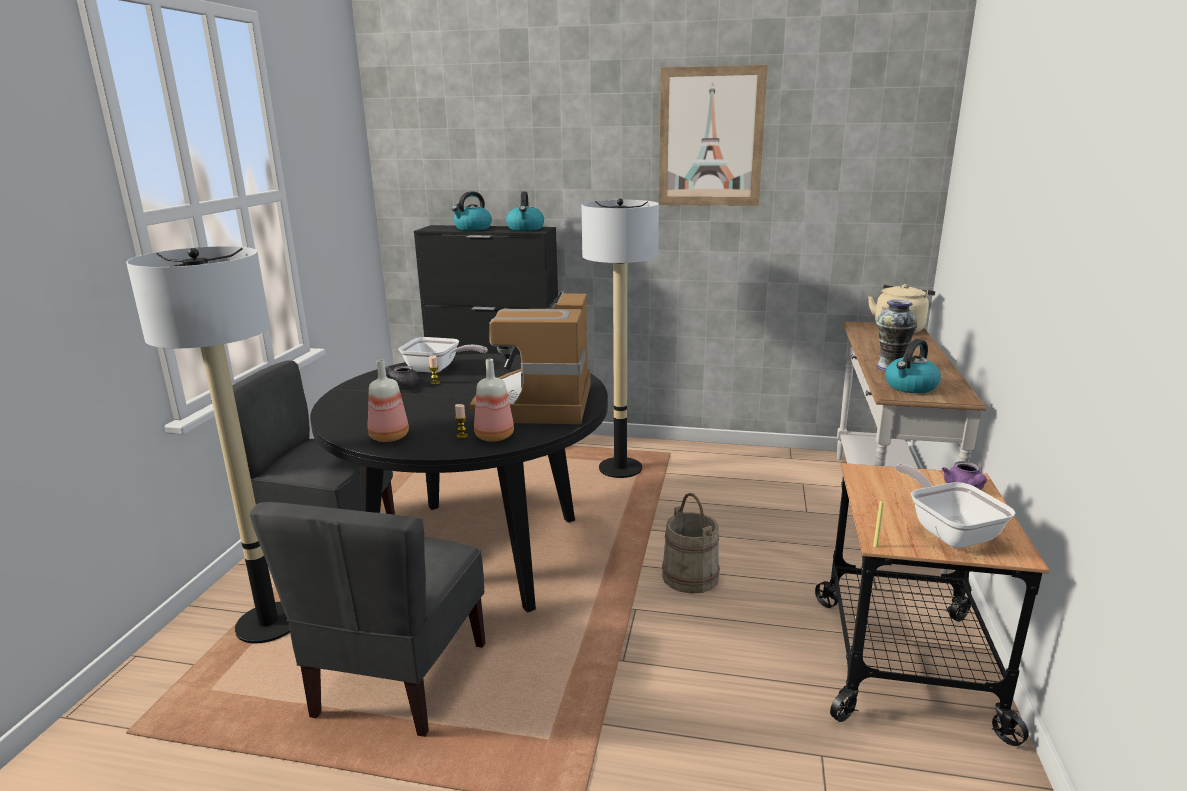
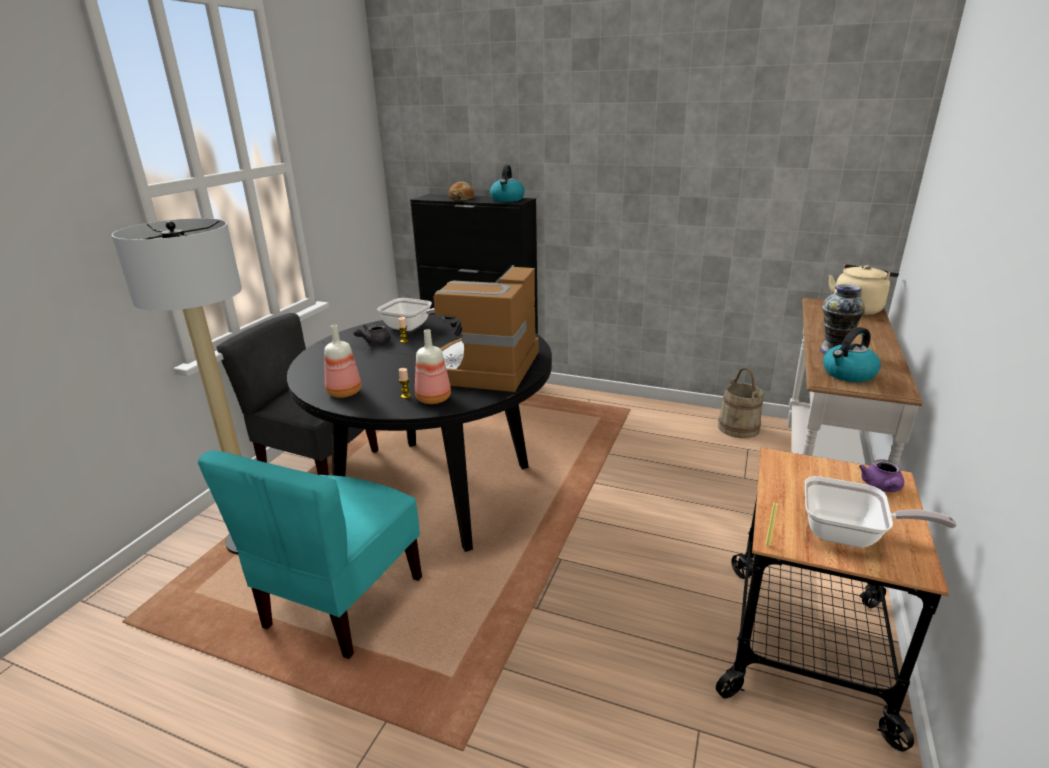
camera: 10 degrees right, 5 degrees up
grey chair [250,502,486,737] -> turquoise chair [198,450,422,659]
kettle [452,191,492,231] -> bread [448,182,474,200]
floor lamp [582,199,659,478] -> none
picture [659,65,768,206] -> none
beige bucket [662,493,720,594] -> beige bucket moved to [718,368,763,438]
frying pan [895,464,1015,548] -> frying pan turned 120 degrees clockwise [805,476,957,547]

